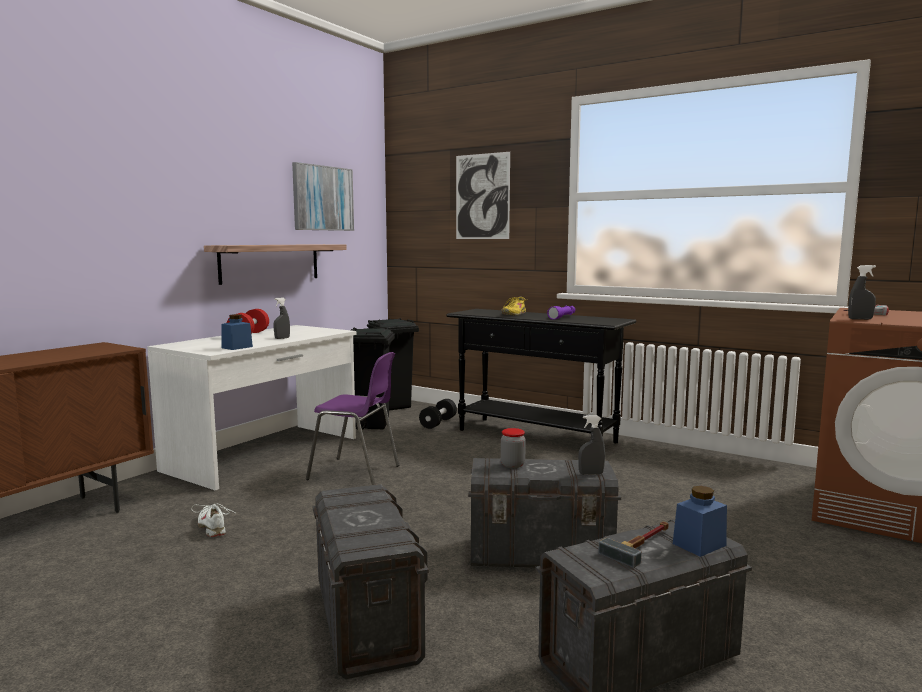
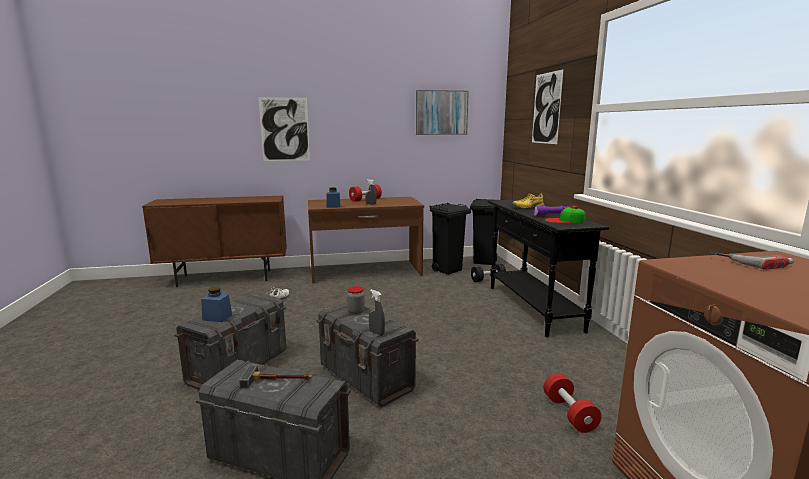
camera: 45 degrees right, 5 degrees up
white desk [147,325,356,491] -> brown desk [308,197,424,284]
shelf [204,244,347,285] -> none
purple chair [306,352,400,485] -> none
blue jar [673,486,727,557] -> blue jar moved to [201,287,232,322]
grey spray bottle [848,265,876,320] -> none
none -> picture [259,97,310,161]
none -> red dumbbell [543,373,602,433]
none -> cap [545,206,586,223]

